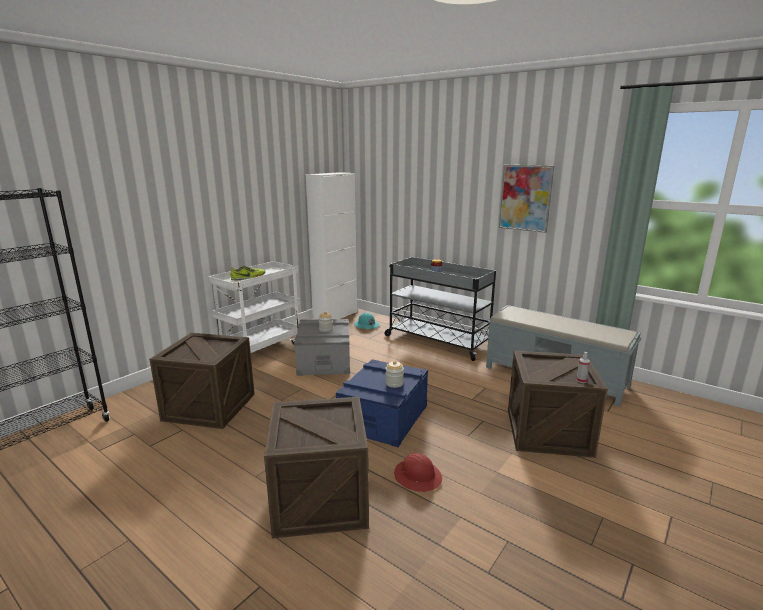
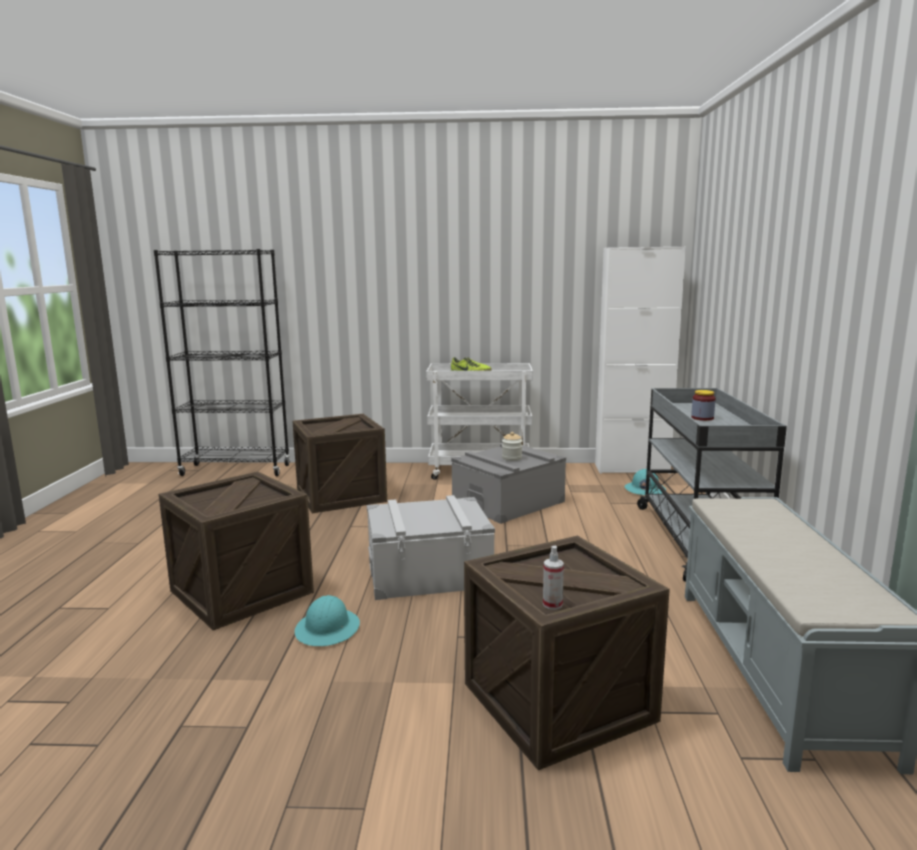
camera: 55 degrees right, 5 degrees down
blue storage box [336,359,428,447] -> grey storage box [367,495,495,600]
jar [385,361,404,388] -> none
red hard hat [394,453,442,492] -> turquoise hard hat [295,595,360,646]
picture [499,165,554,233] -> none

